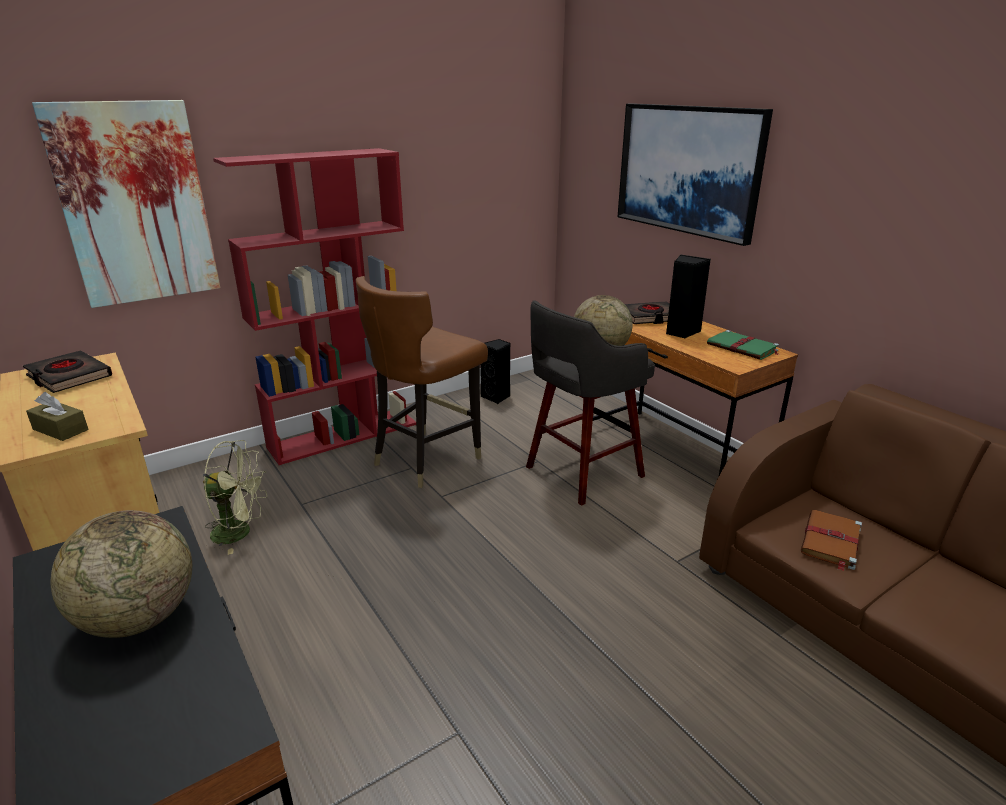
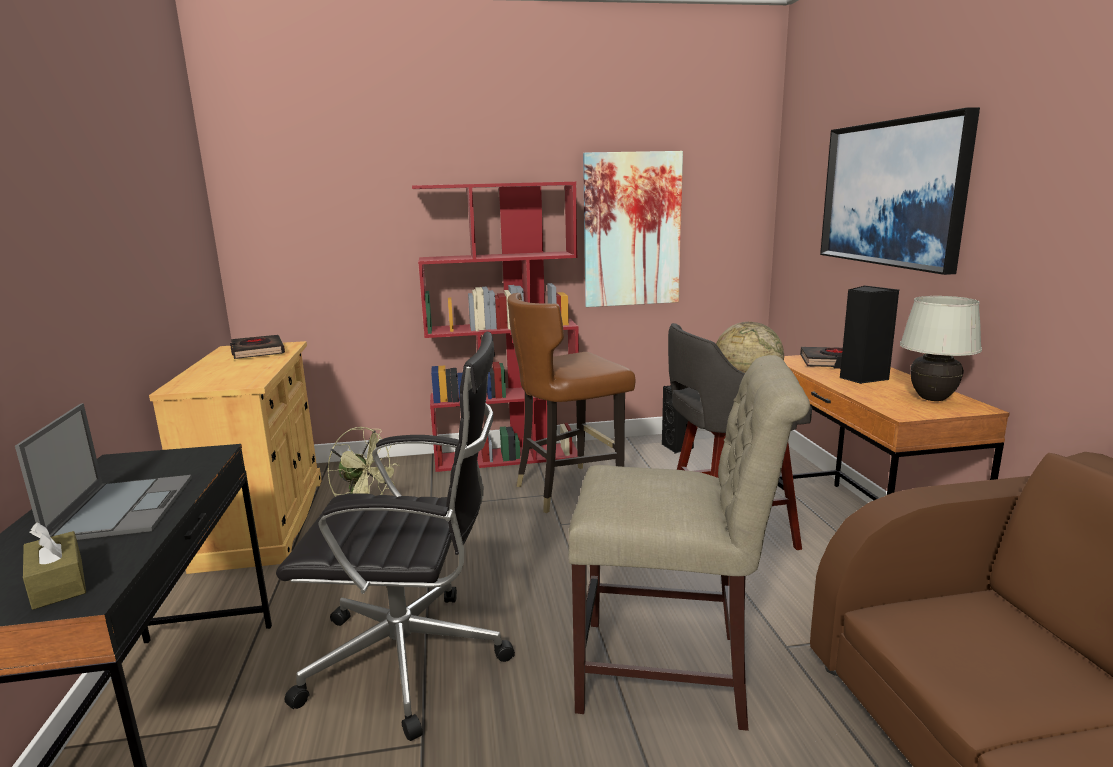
camera: 25 degrees right, 10 degrees down
brown tissue box [26,392,88,441] -> brown tissue box moved to [23,523,86,610]
picture [32,100,220,308] -> picture moved to [583,151,683,307]
globe [51,510,192,638] -> laptop [15,403,192,540]
green book [707,330,779,360] -> white table lamp [900,296,982,401]
brown book [801,510,862,571] -> none
none -> black office chair [276,332,515,741]
none -> beige chair [568,355,810,731]

